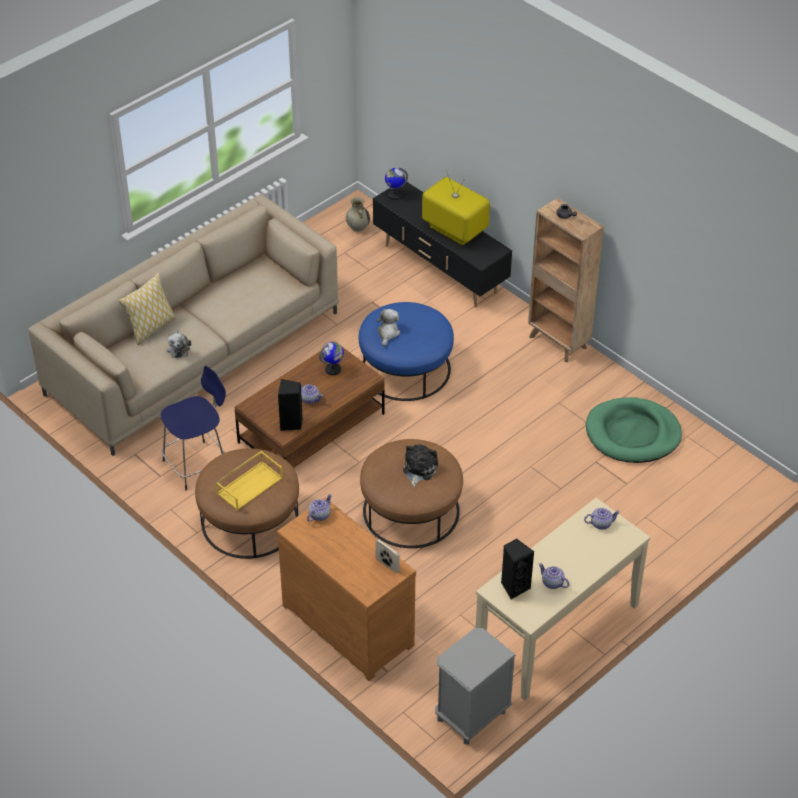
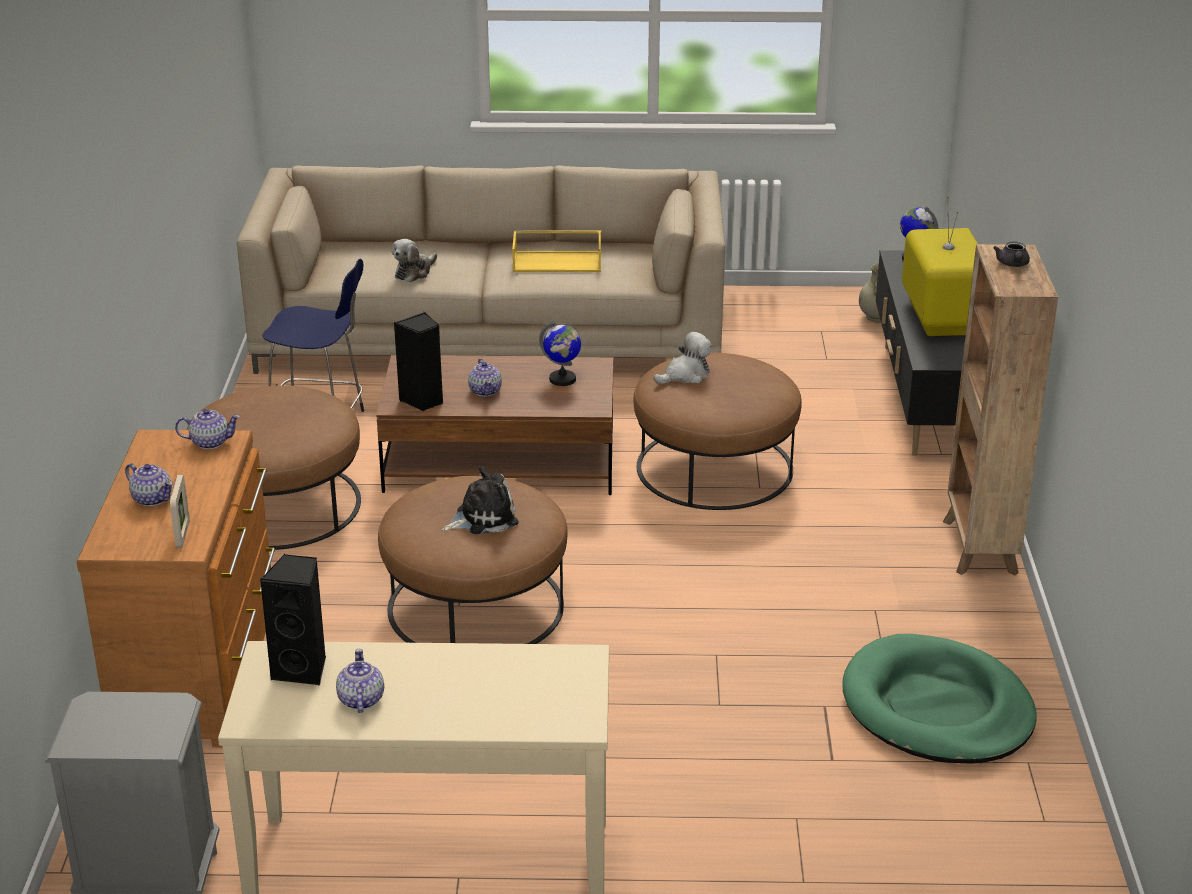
camera: 45 degrees right, 15 degrees down
pillow [118,273,176,345] -> none
yellow tray [216,451,283,511] -> yellow tray moved to [512,231,601,272]
blue ottoman [359,302,454,401] -> brown ottoman [633,353,802,510]
teapot [584,508,620,530] -> teapot moved to [125,463,173,506]

